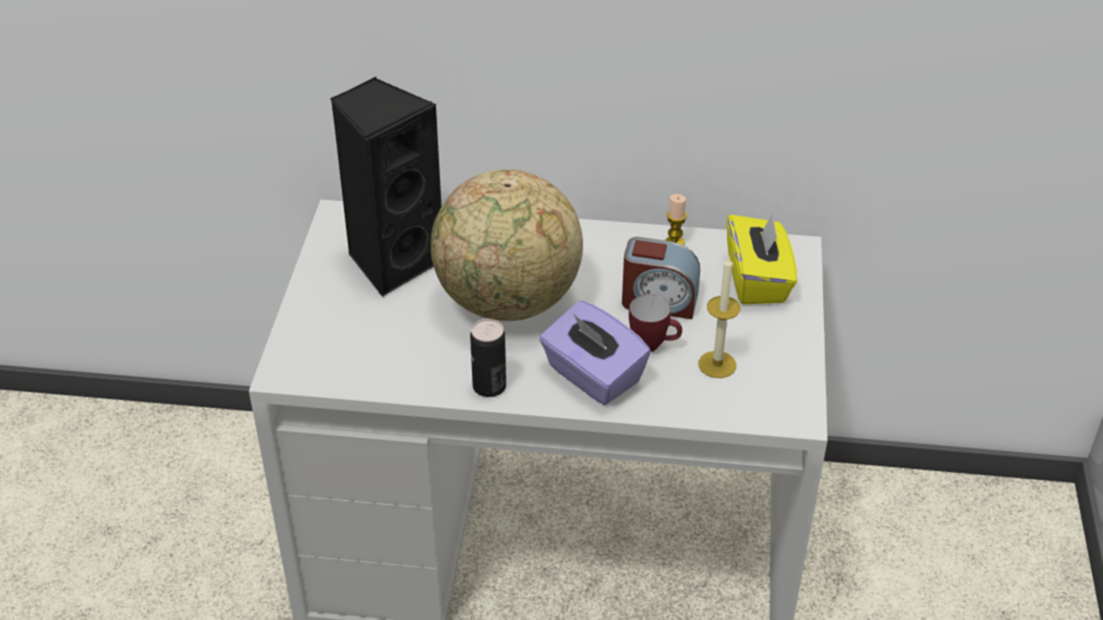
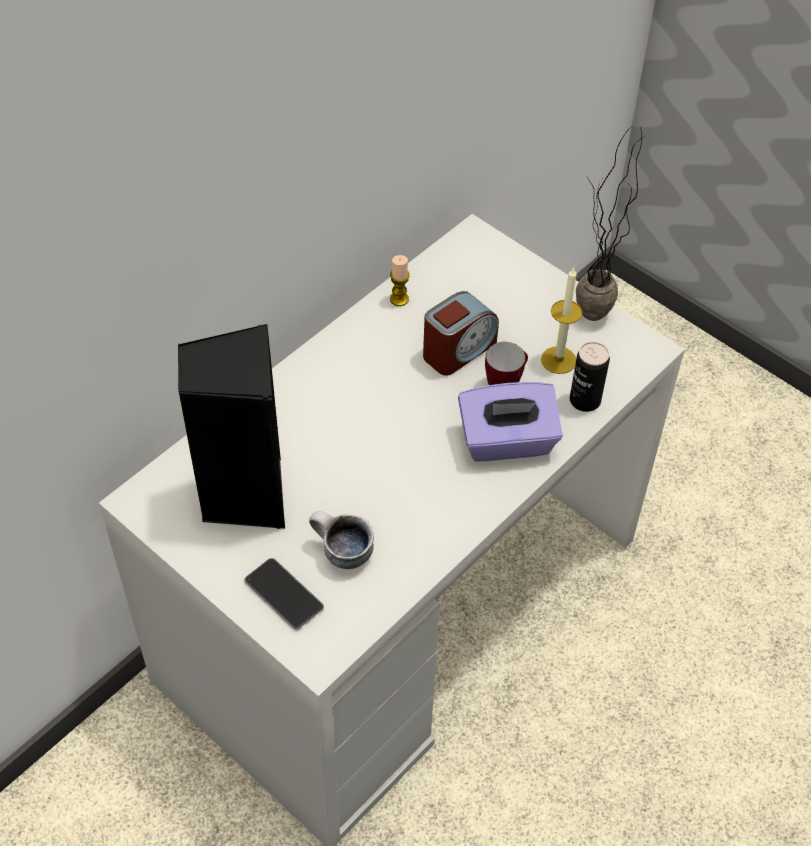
camera: 55 degrees left, 10 degrees up
globe [431,169,583,321] -> none
can [470,319,506,397] -> can moved to [570,342,610,412]
yellow tissue box [727,213,797,304] -> none
none -> phone [244,558,324,630]
none -> mug [309,511,374,569]
none -> potted plant [576,126,645,321]

